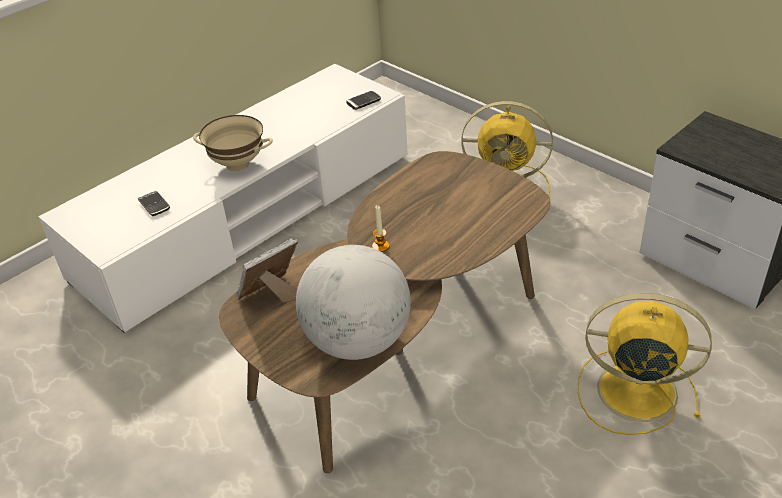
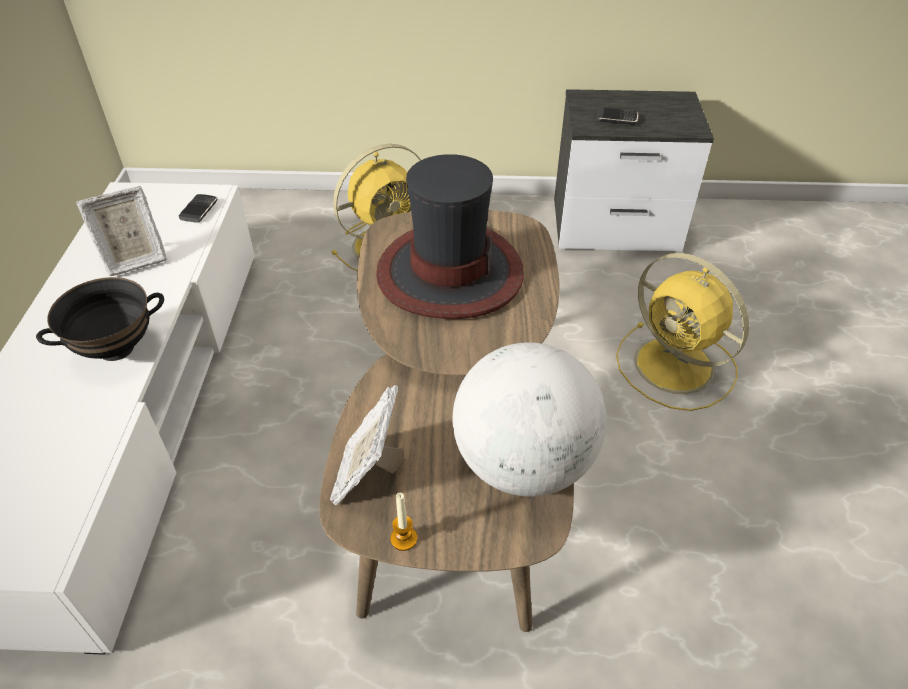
camera: 45 degrees left, 5 degrees up
phone [138,191,170,216] -> phone moved to [596,107,638,125]
beige bowl [193,115,273,171] -> black bowl [36,277,164,361]
candle [372,205,390,252] -> candle moved to [390,493,417,551]
yellow fan [577,293,712,435] -> yellow fan turned 105 degrees counterclockwise [616,253,749,411]
none -> picture frame [76,186,167,276]
none -> hat [376,154,524,319]

